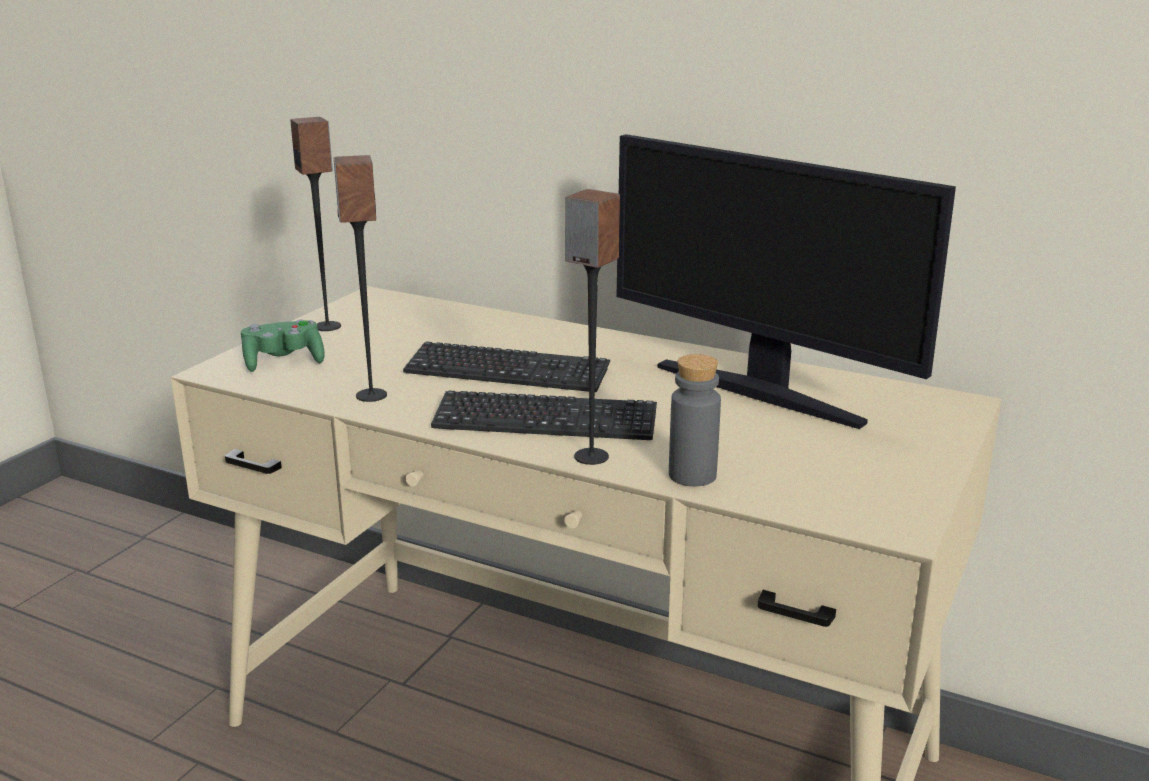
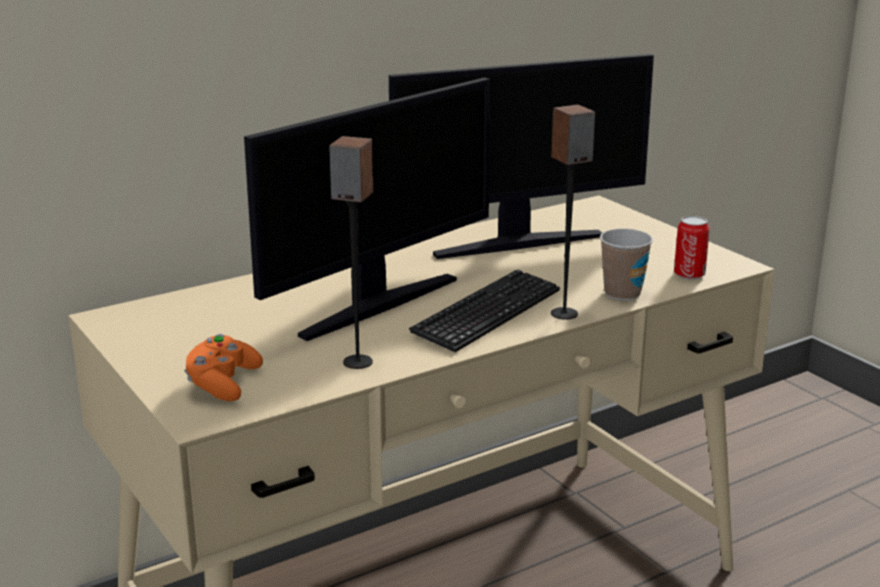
camera: 60 degrees left, 0 degrees up
green game controller [241,320,325,372] -> orange game controller [184,334,263,401]
speaker [290,117,341,331] -> none
keyboard [403,342,610,392] -> monitor [244,78,491,341]
grey bottle [669,354,721,486] -> cup [600,229,653,301]
none -> can [674,216,710,279]

